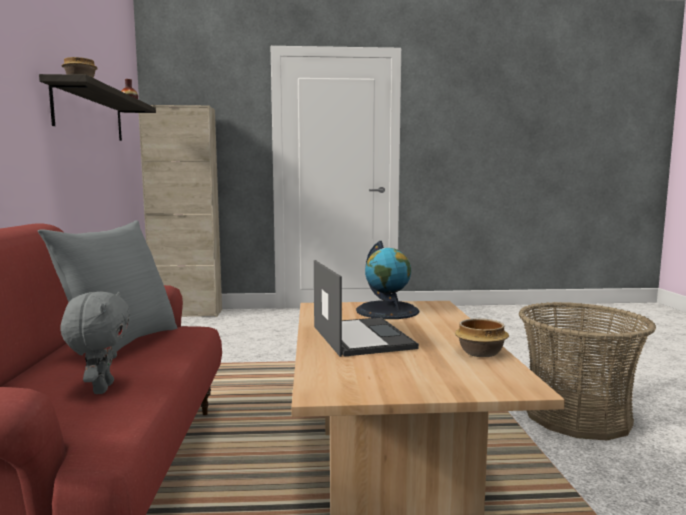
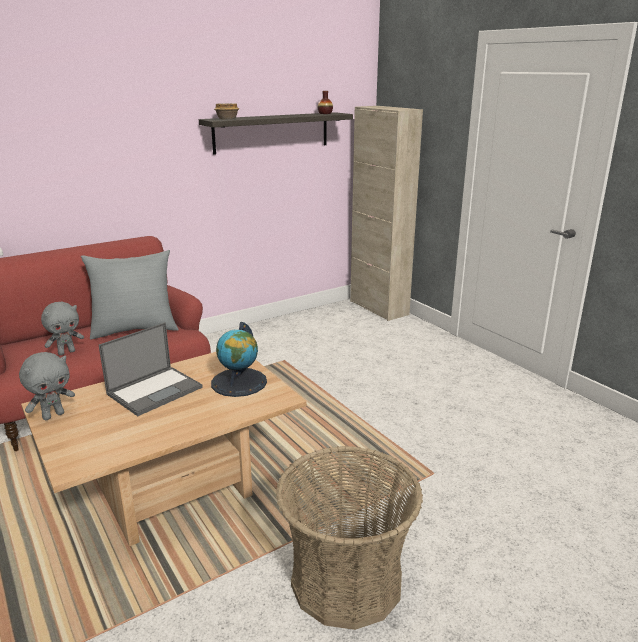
camera: 60 degrees right, 15 degrees up
bowl [455,318,509,357] -> none
none -> grey plush toy [19,352,75,420]

